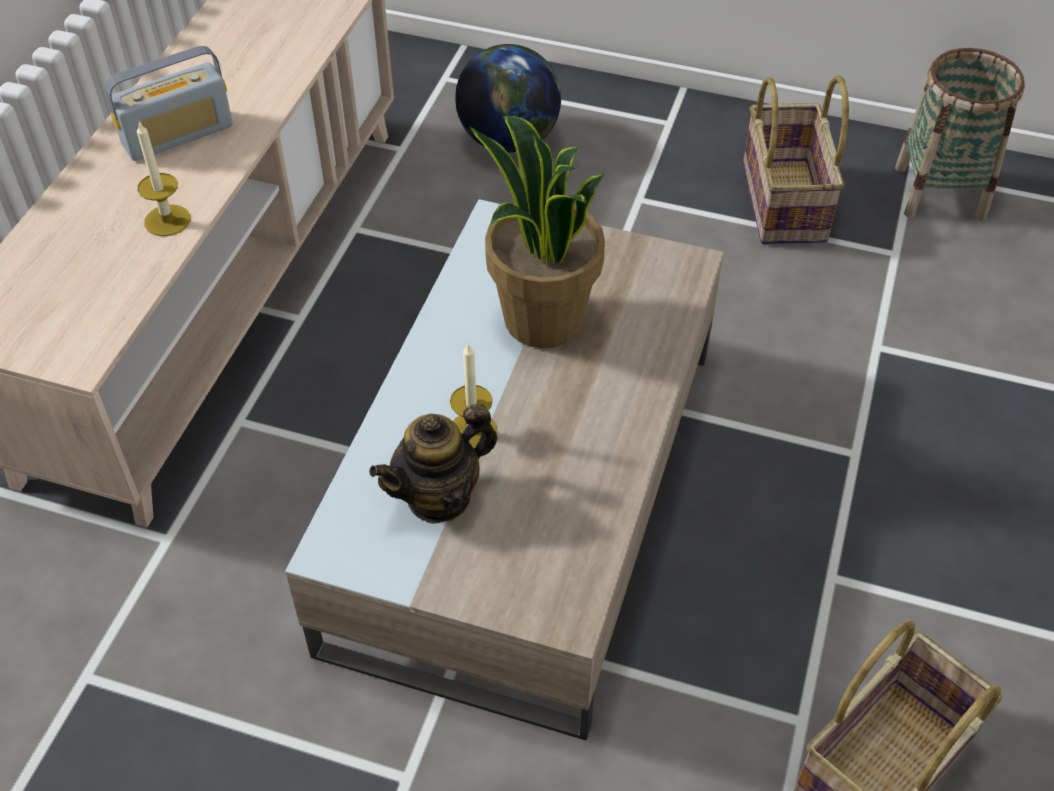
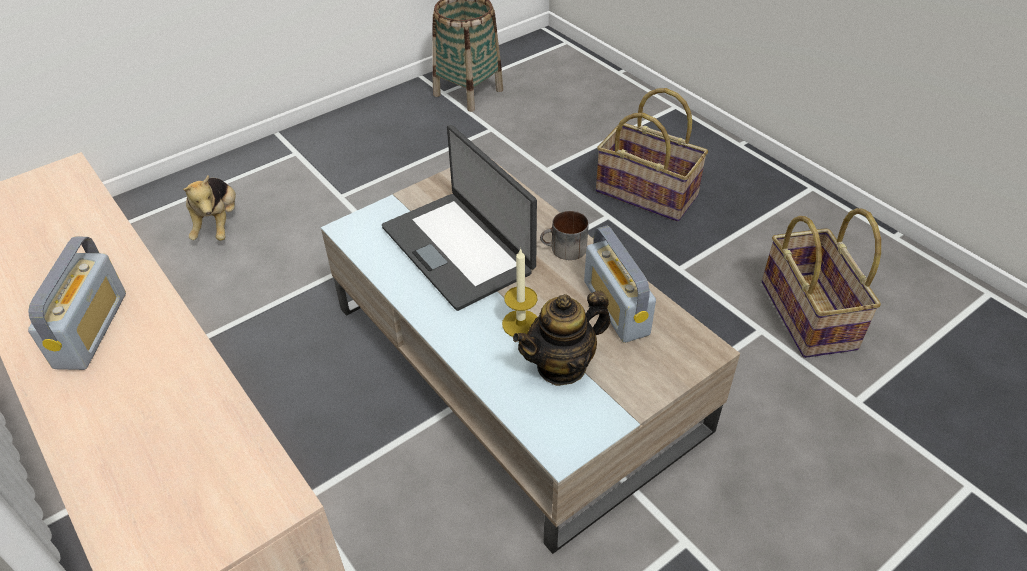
camera: 55 degrees left, 5 degrees down
candle [137,121,191,236] -> none
teapot [369,403,498,524] -> teapot turned 60 degrees clockwise [513,291,610,386]
globe [455,44,561,152] -> plush toy [183,175,236,241]
potted plant [470,116,605,348] -> laptop [382,125,537,311]
basket [743,76,849,244] -> basket moved to [596,88,708,222]
none -> mug [540,211,589,260]
none -> radio [584,226,656,343]

